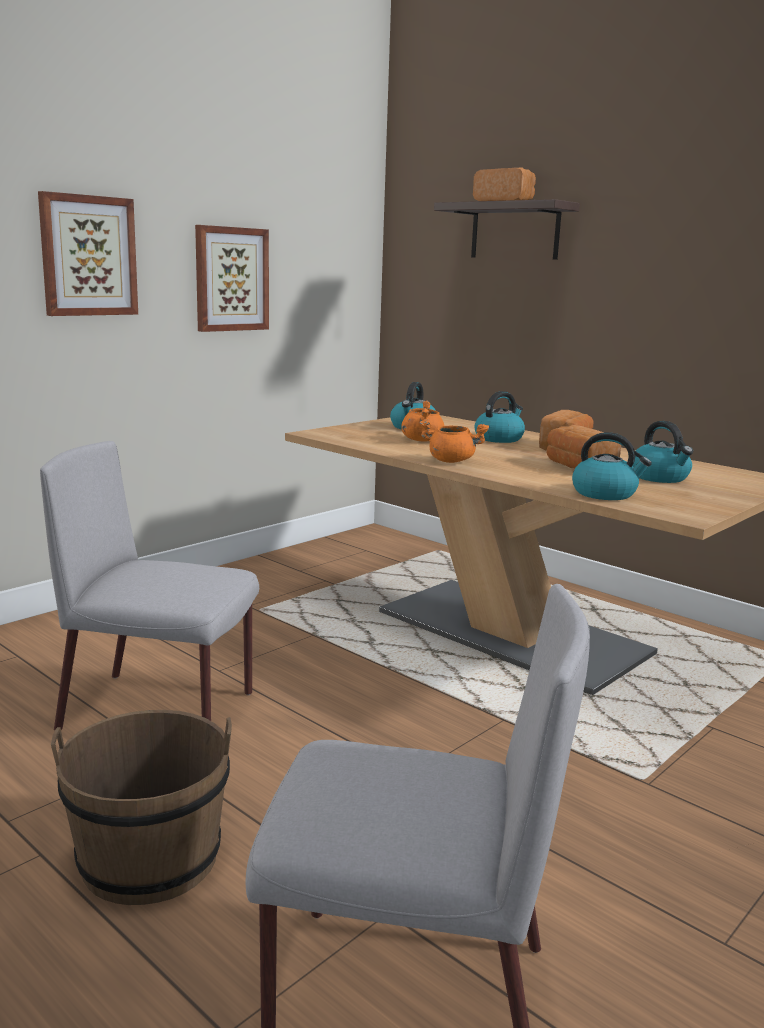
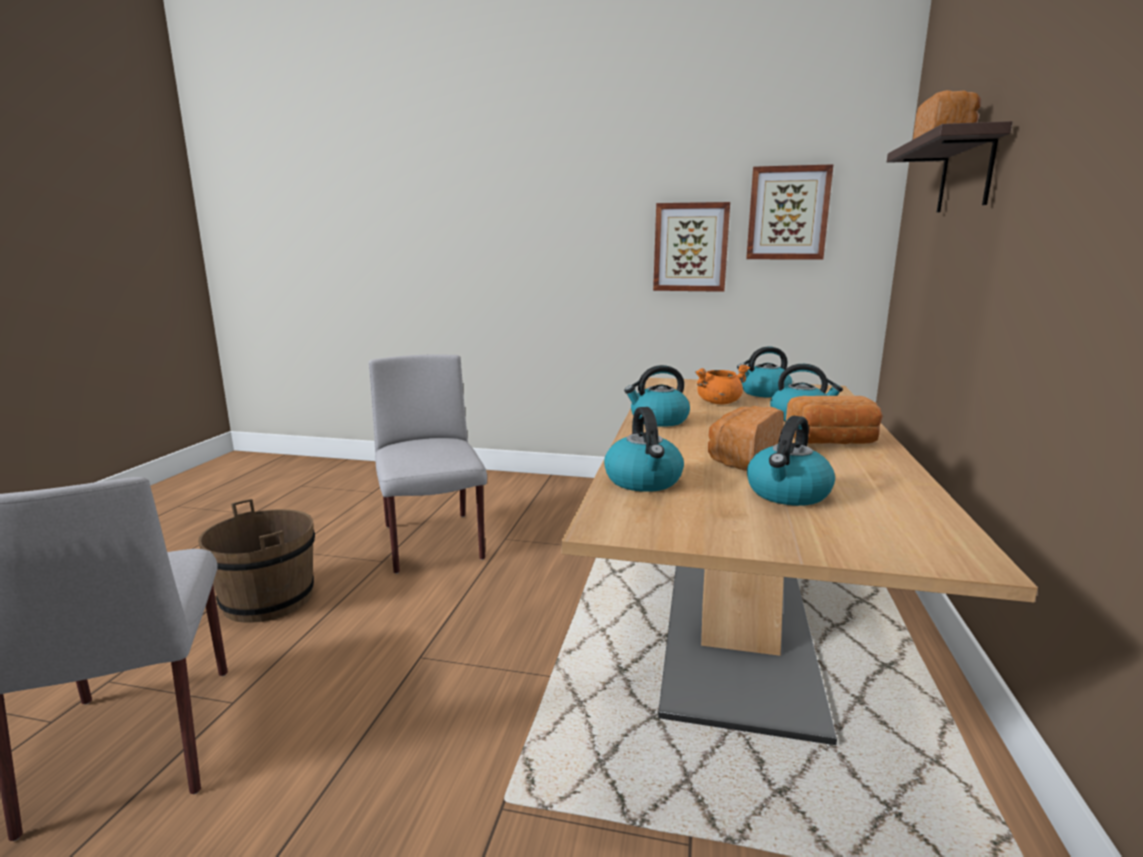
camera: 60 degrees right, 0 degrees up
picture [38,191,138,316] -> picture moved to [746,164,834,260]
orange cooking pot [419,419,489,463] -> kettle [624,365,690,427]

